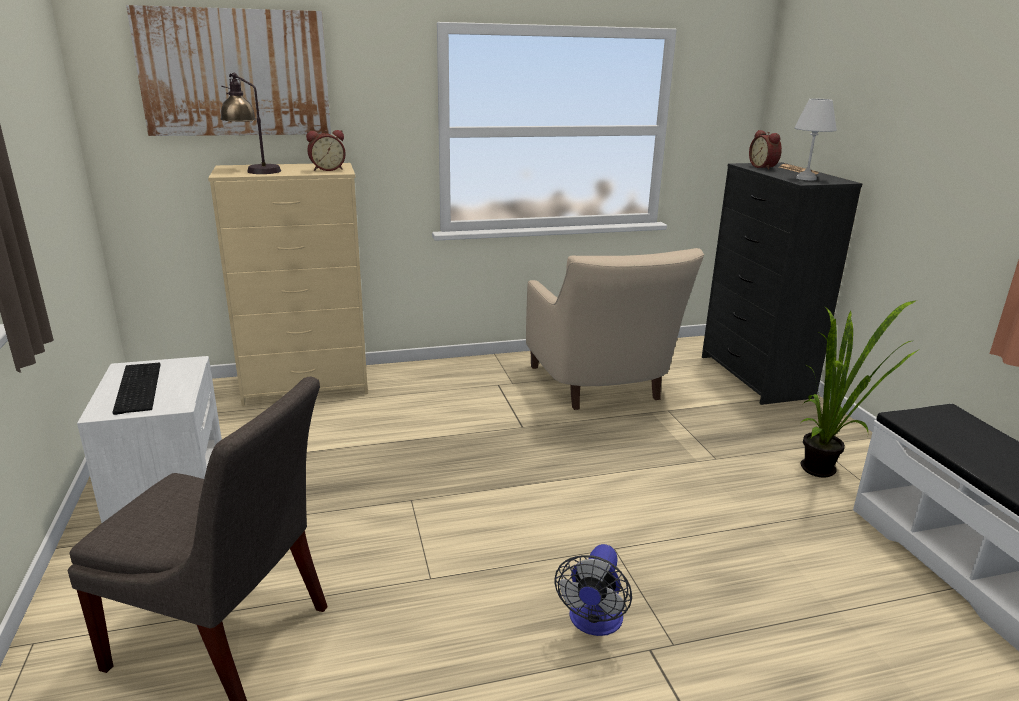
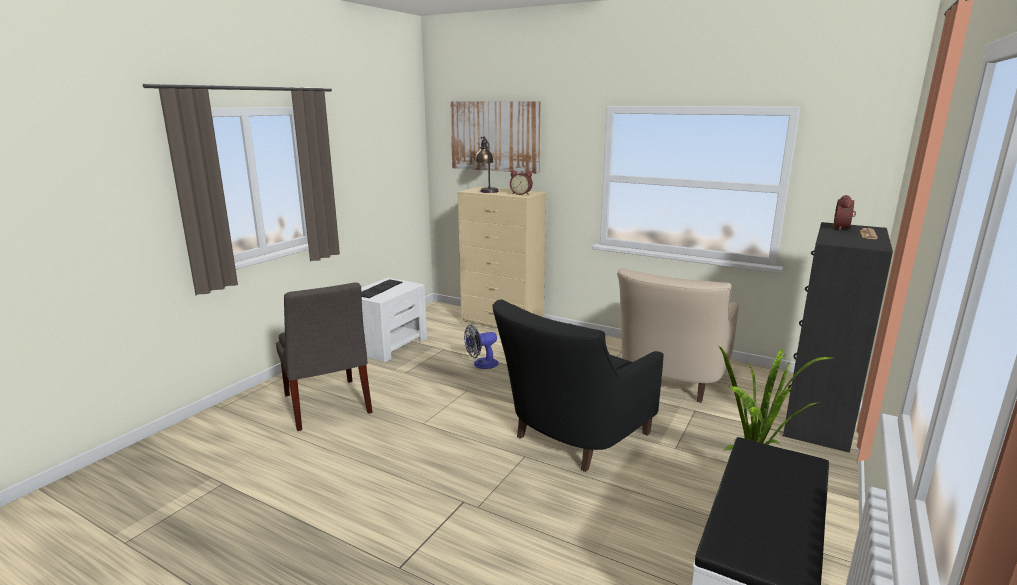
camera: 45 degrees right, 5 degrees down
fan [554,544,632,636] -> fan moved to [464,325,499,369]
white table lamp [795,99,837,180] -> none
none -> black armchair [492,300,664,472]

